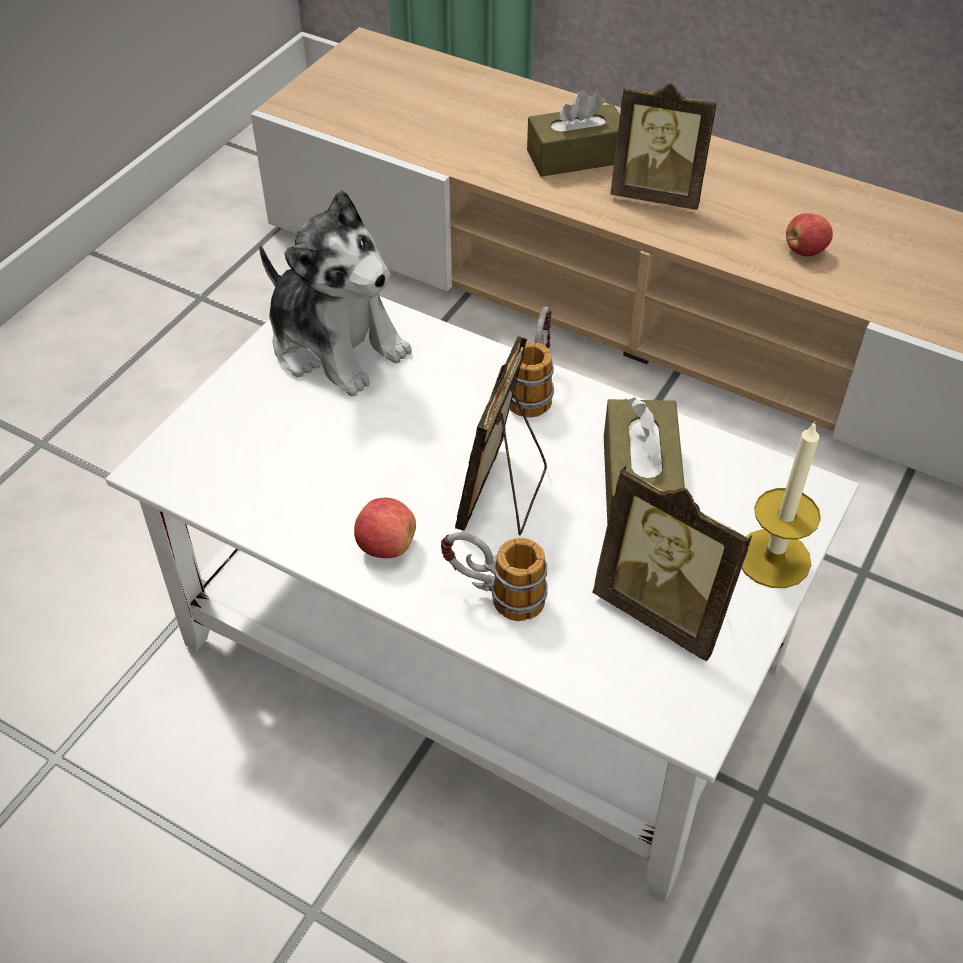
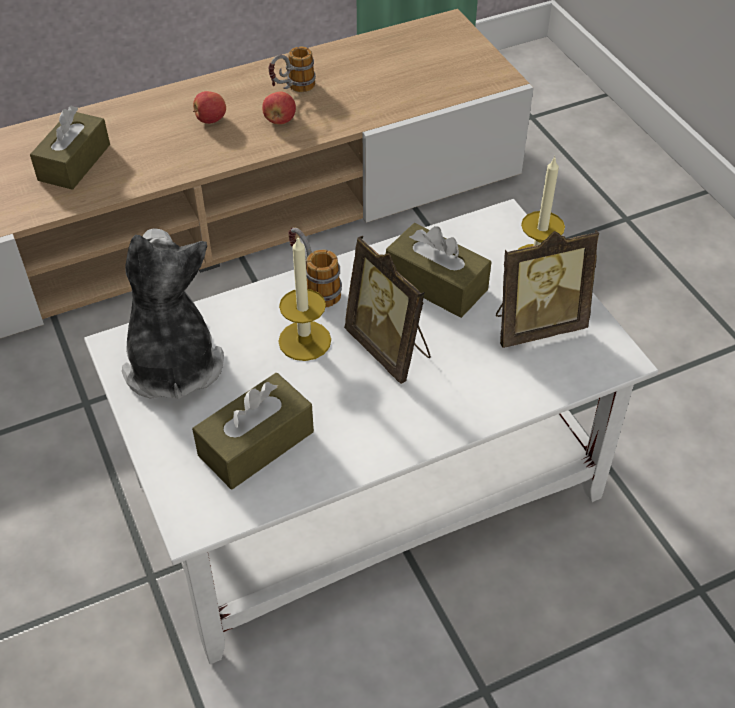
camera: 55 degrees left, 0 degrees up
plush toy [259,190,412,396] -> plush toy turned 90 degrees counterclockwise [122,228,224,400]
apple [354,498,416,558] -> apple moved to [193,91,226,124]
mug [441,532,548,621] -> mug moved to [268,47,316,92]
picture frame [610,83,717,210] -> none
none -> brown tissue box [192,373,314,489]
none -> candle [278,238,331,361]

